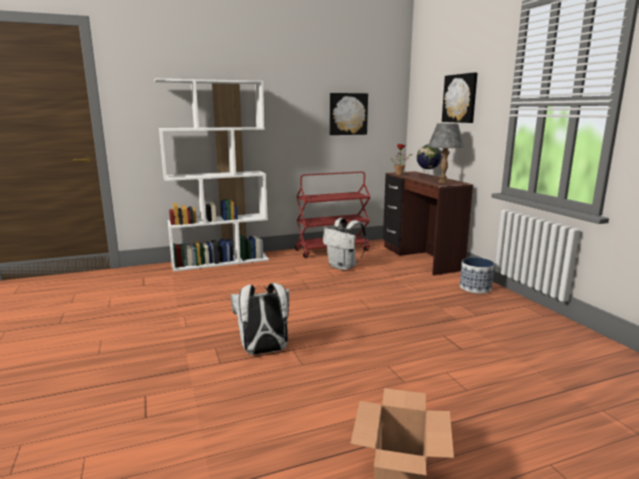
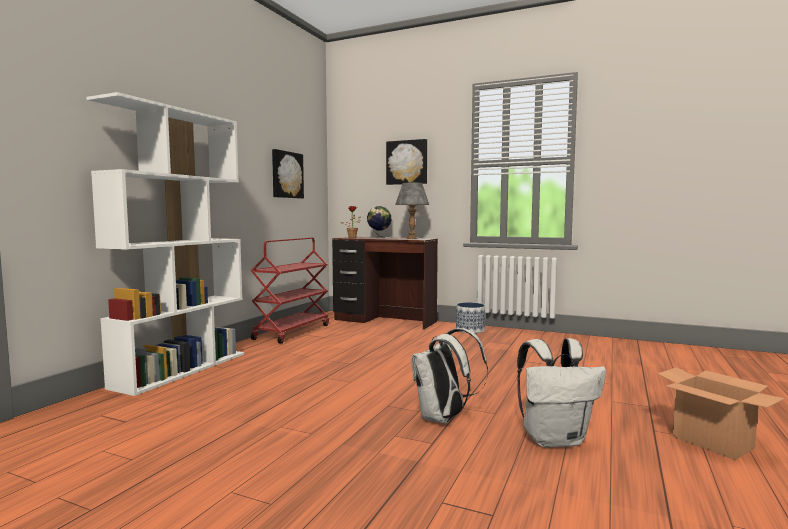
camera: 45 degrees left, 10 degrees down
white backpack [323,218,367,270] -> white backpack moved to [517,338,606,448]

